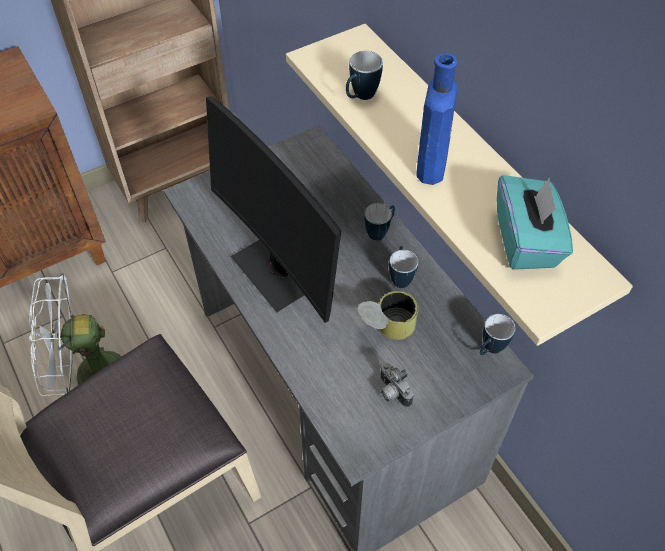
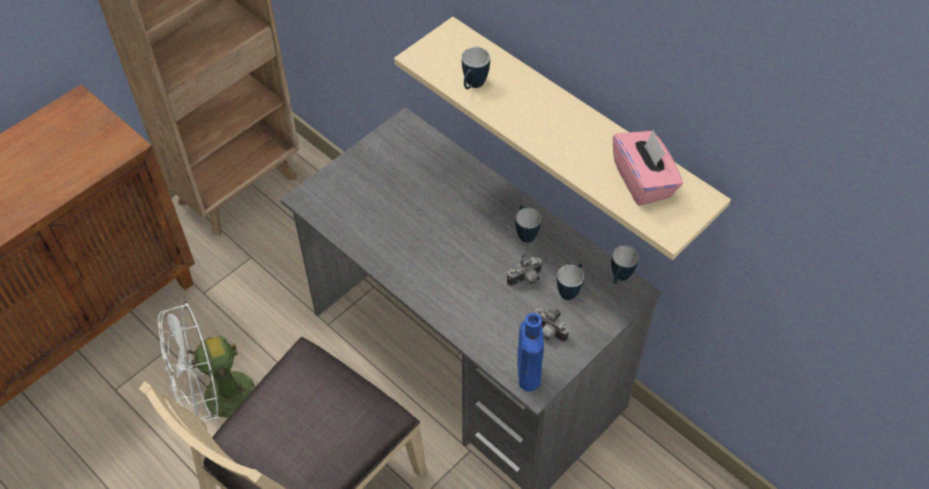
camera: 15 degrees left, 0 degrees up
monitor [206,96,342,323] -> none
can [357,291,419,340] -> camera [507,253,543,286]
mug [364,203,395,241] -> mug moved to [557,263,584,300]
blue bottle [416,53,458,185] -> blue bottle moved to [517,313,544,391]
turquoise tissue box [497,175,573,270] -> pink tissue box [613,130,683,206]

